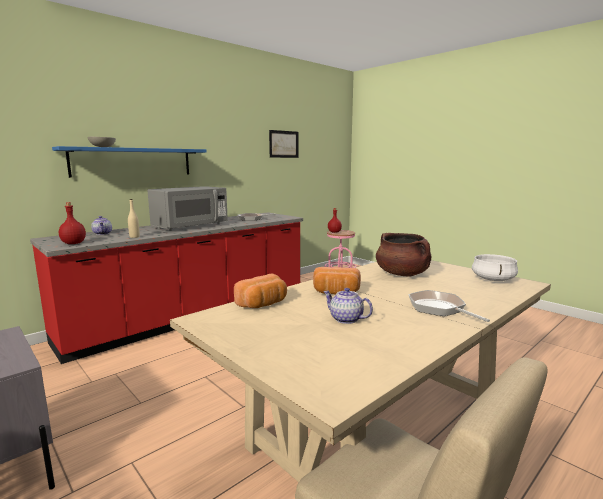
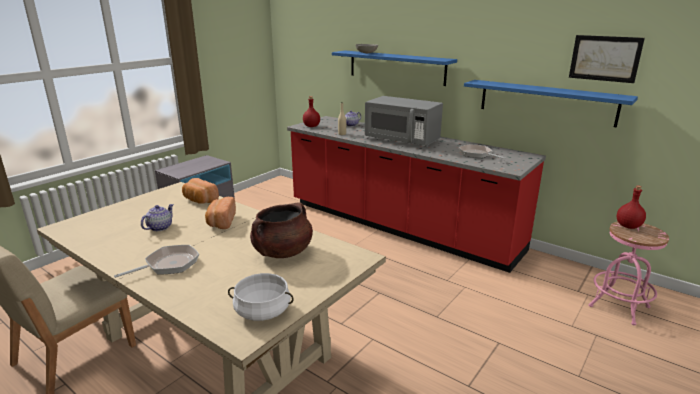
camera: 80 degrees right, 10 degrees up
none -> blue shelf [464,80,638,127]

